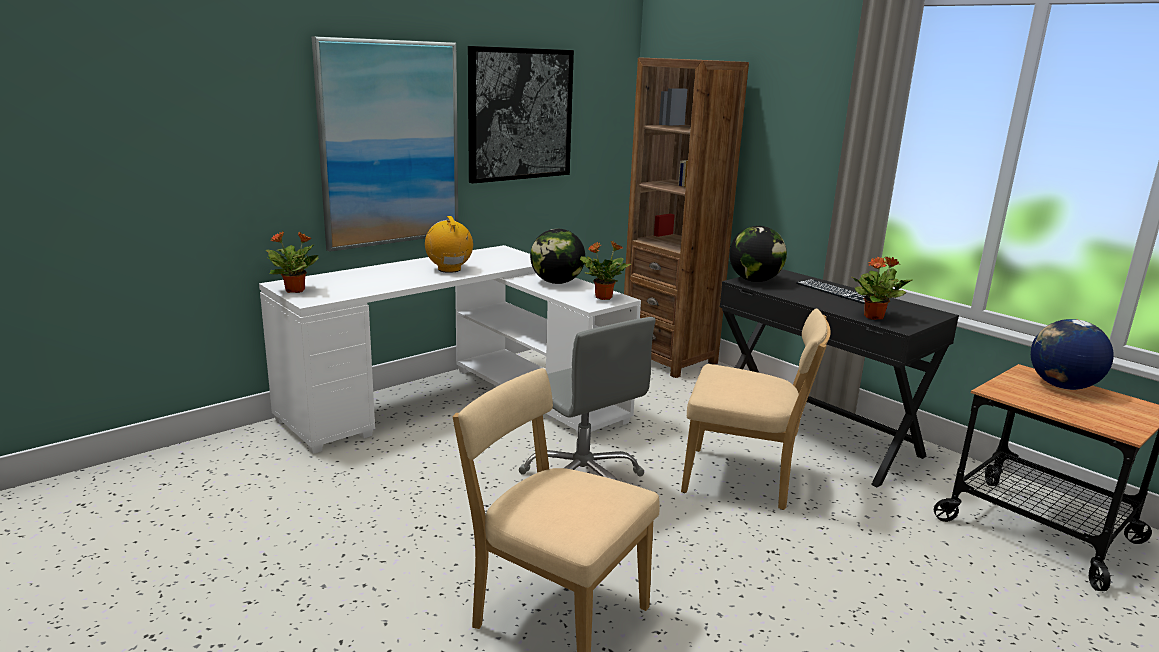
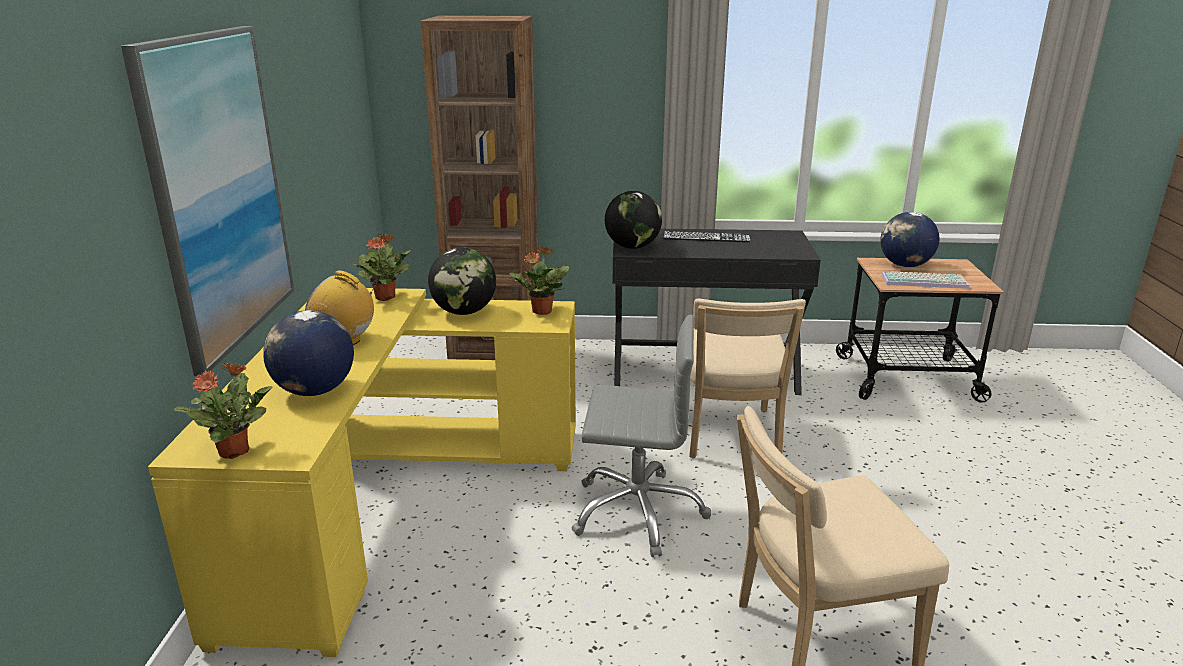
camera: 45 degrees left, 5 degrees up
white desk [259,245,641,454] -> yellow desk [148,288,576,657]
picture [468,46,574,184] -> none
beige chair [681,308,831,510] -> beige chair turned 120 degrees clockwise [689,298,806,458]
potted plant [852,256,912,320] -> potted plant moved to [354,233,411,301]
none -> globe [263,310,354,396]
none -> keyboard [881,271,969,289]

